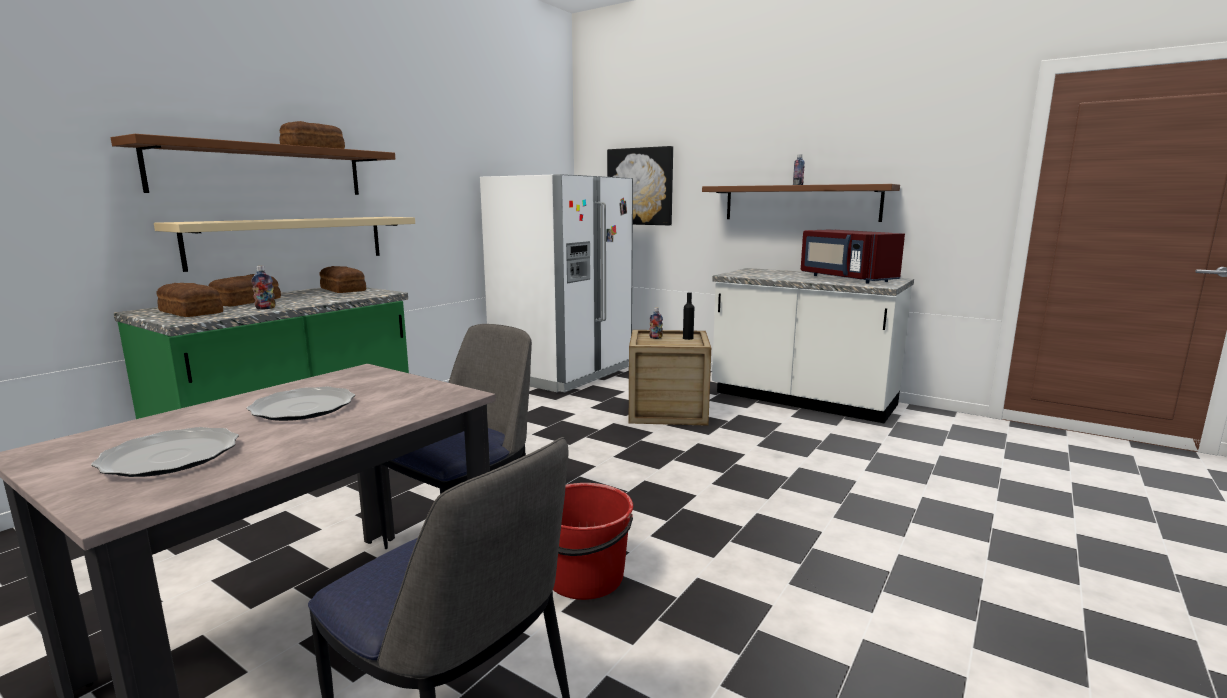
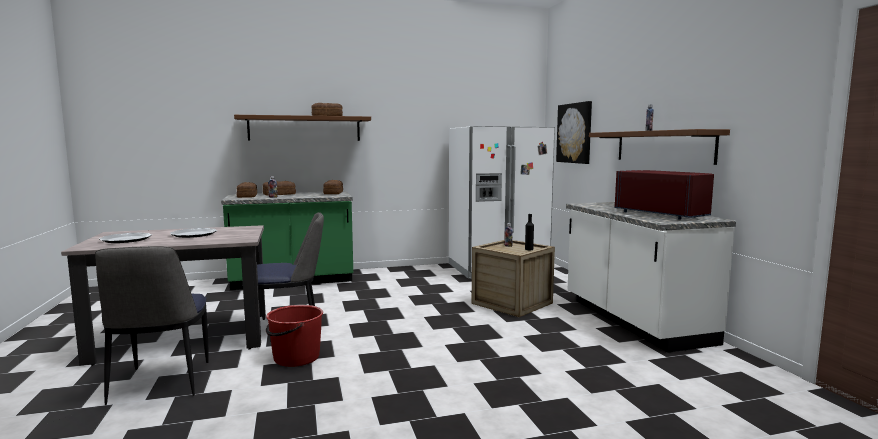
camera: 40 degrees right, 5 degrees down
beige shelf [154,217,415,272] -> none
red microwave [801,229,905,284] -> red microwave turned 135 degrees clockwise [615,170,714,220]

